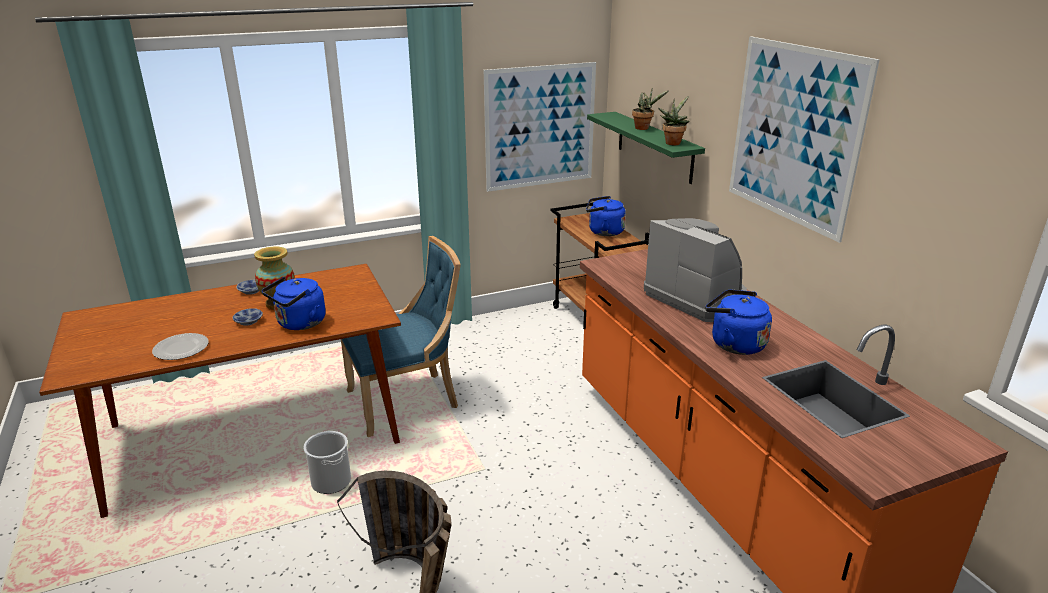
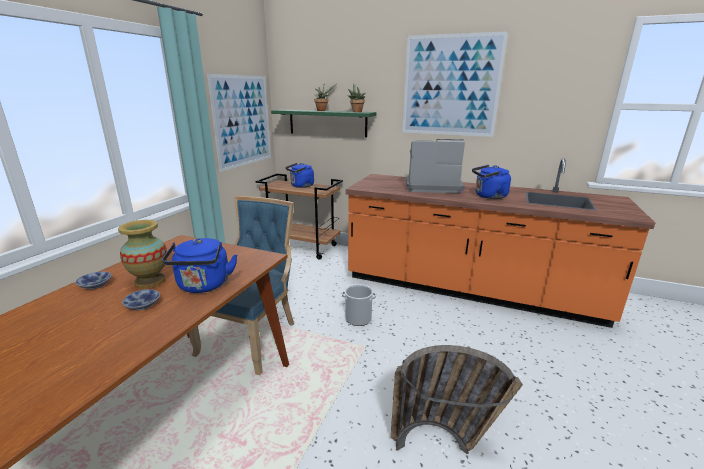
camera: 45 degrees left, 5 degrees down
plate [152,333,209,360] -> none
bucket [303,431,351,494] -> bucket moved to [342,284,376,326]

